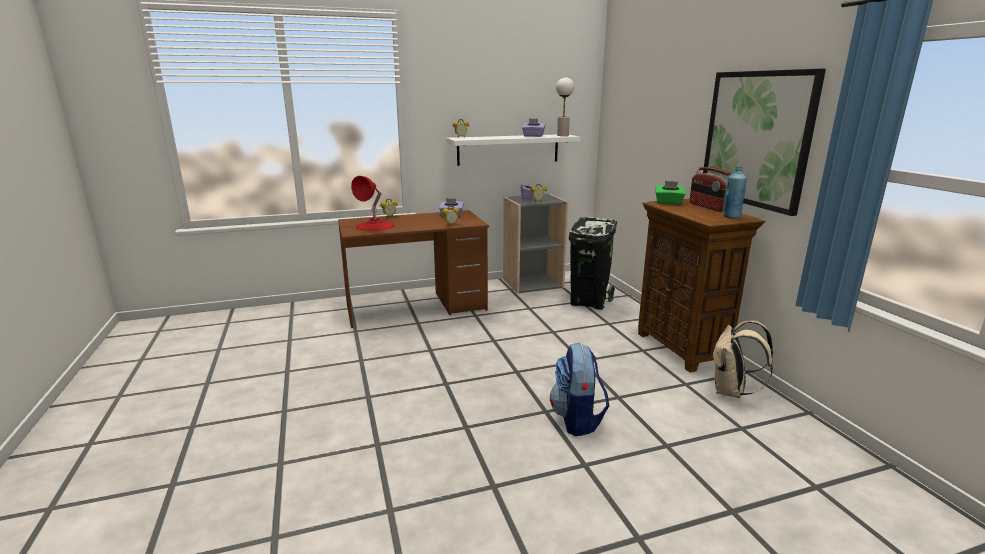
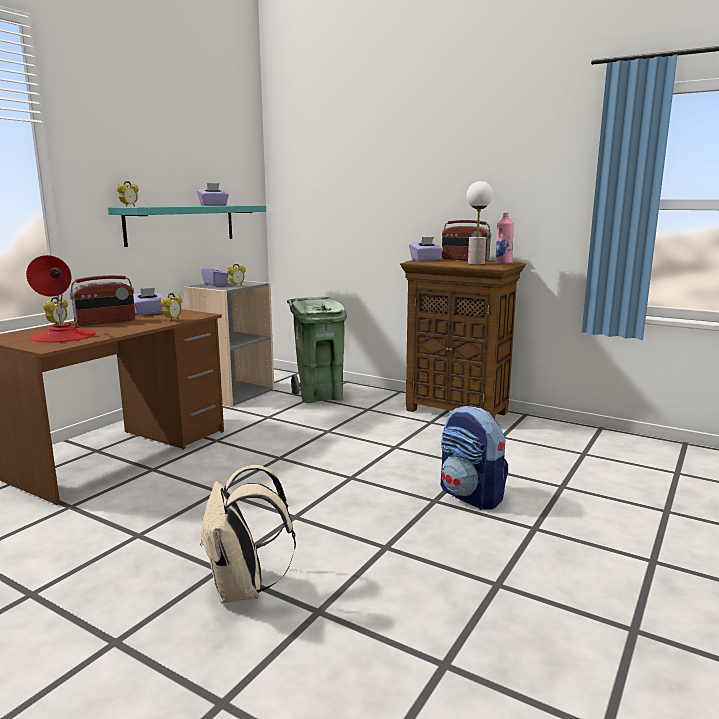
camera: 40 degrees left, 5 degrees down
white shelf [446,135,580,166] -> turquoise shelf [108,205,266,247]
table lamp [556,77,574,136] -> table lamp moved to [467,181,493,265]
black trash can [569,217,617,310] -> green trash can [287,296,347,403]
green tissue box [656,181,686,204] -> purple tissue box [409,237,443,261]
picture [703,69,826,216] -> none
beige backpack [711,320,773,398] -> beige backpack moved to [201,465,296,604]
blue bottle [723,166,747,219] -> pink bottle [496,213,514,264]
none -> radio [70,275,135,326]

